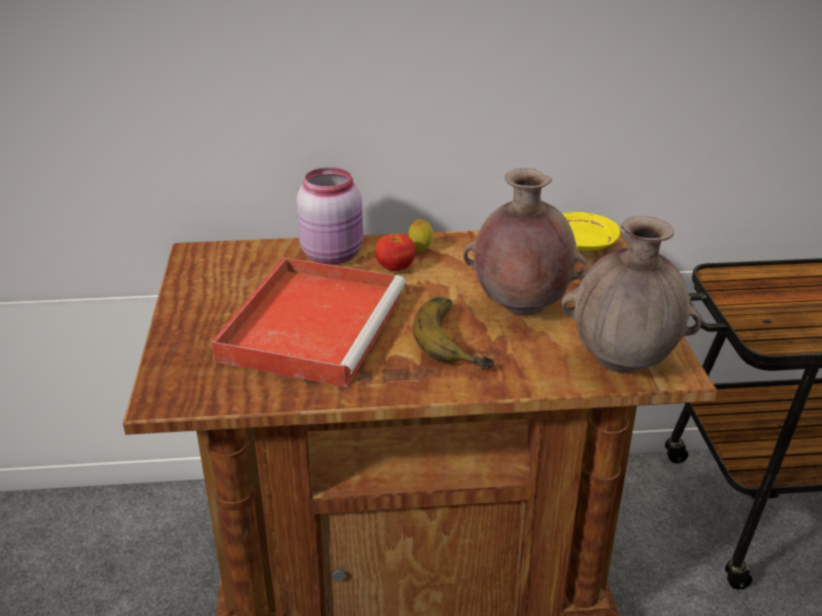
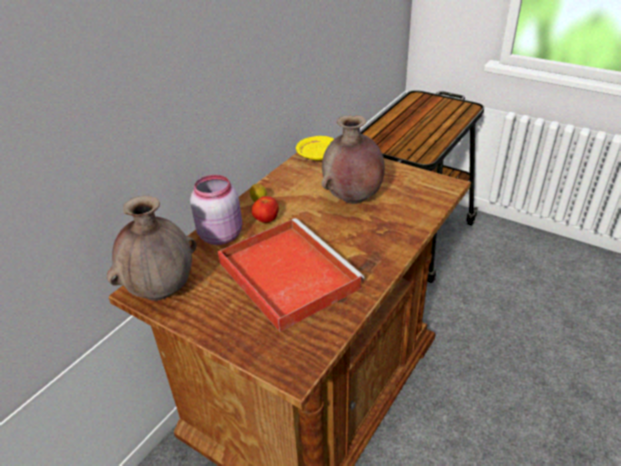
camera: 50 degrees left, 5 degrees up
banana [413,297,494,370] -> none
brown vase [562,216,701,373] -> brown vase moved to [106,196,197,301]

